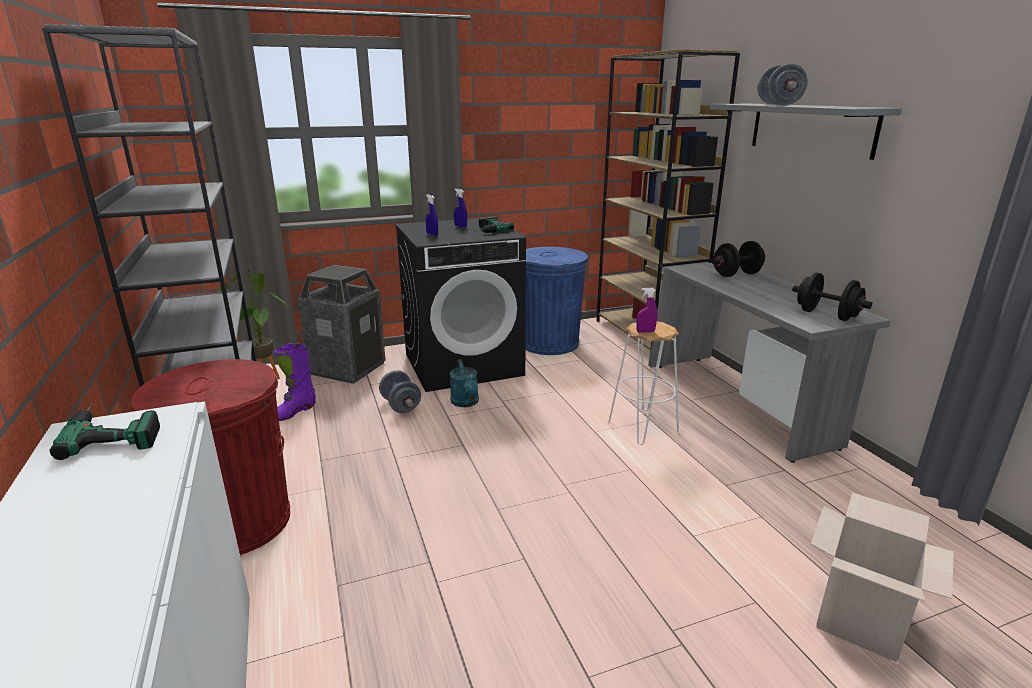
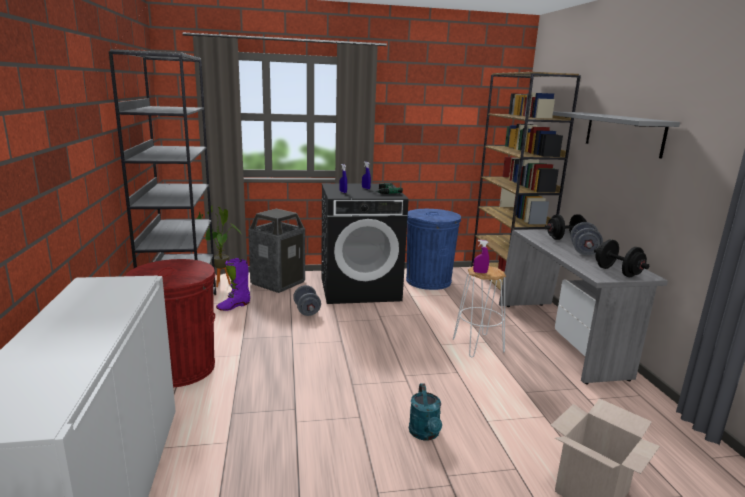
camera: 10 degrees right, 5 degrees down
power drill [50,404,160,460] -> none
turquoise watering can [449,359,479,407] -> turquoise watering can moved to [409,383,442,441]
grey dumbbell [757,64,808,105] -> grey dumbbell moved to [570,222,603,255]

